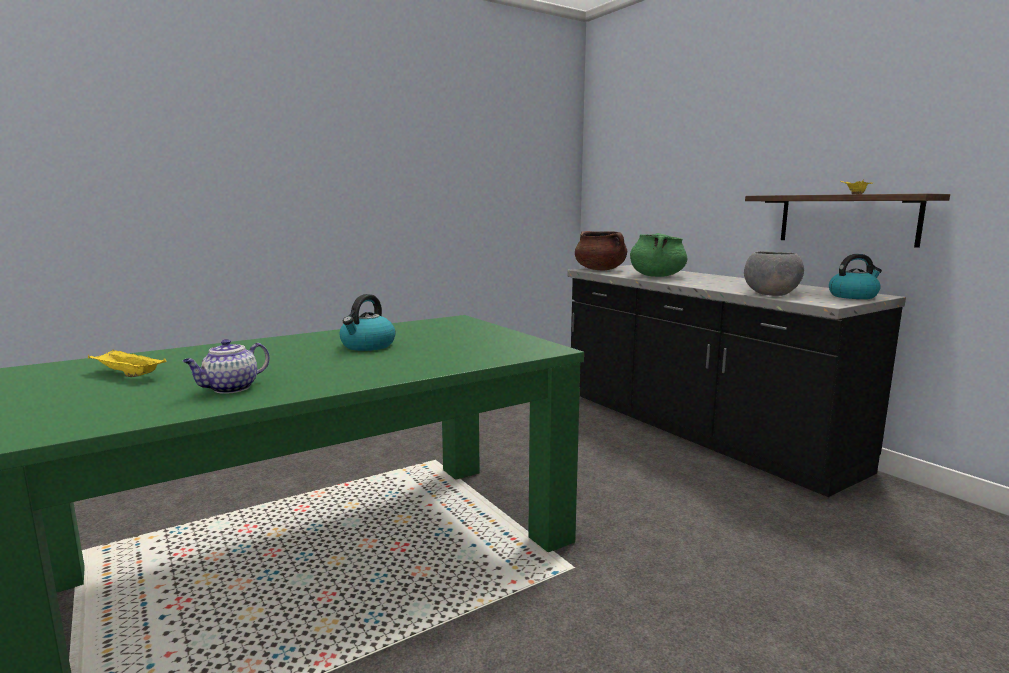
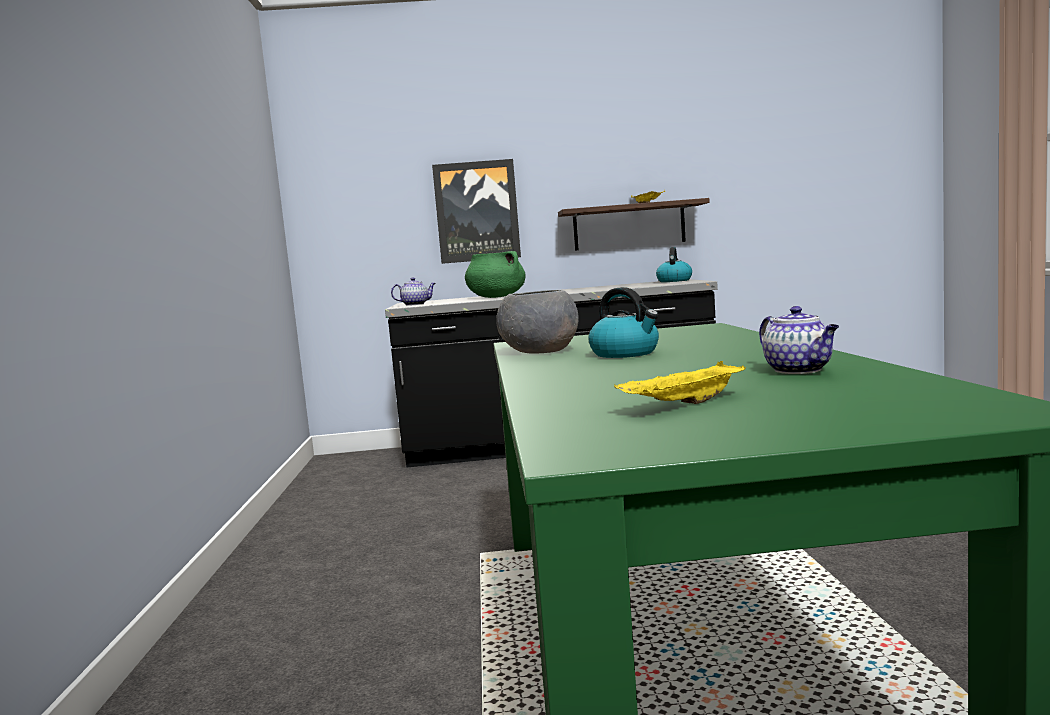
camera: 60 degrees left, 5 degrees down
brown cooking pot [575,231,627,270] -> teapot [391,277,436,306]
grey bowl [744,251,804,296] -> grey bowl moved to [496,290,579,354]
none -> picture [432,159,521,264]

